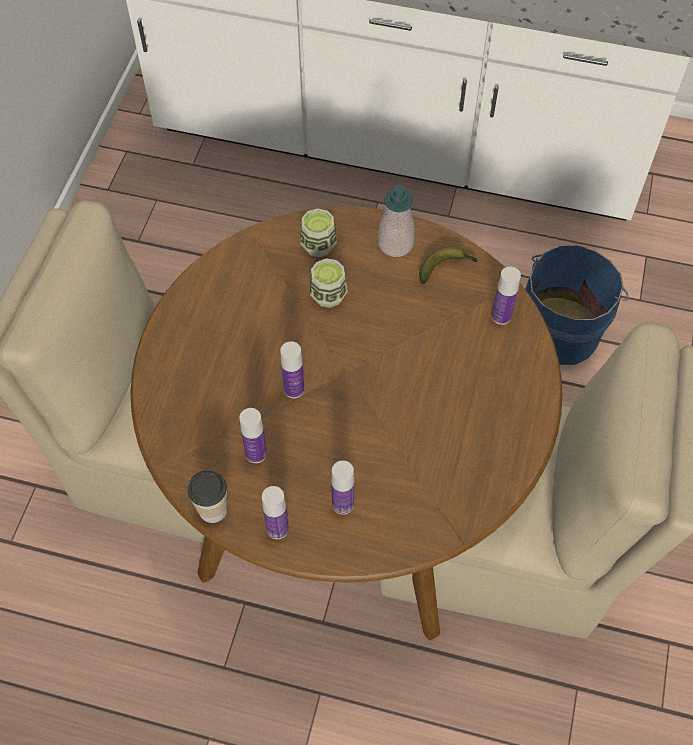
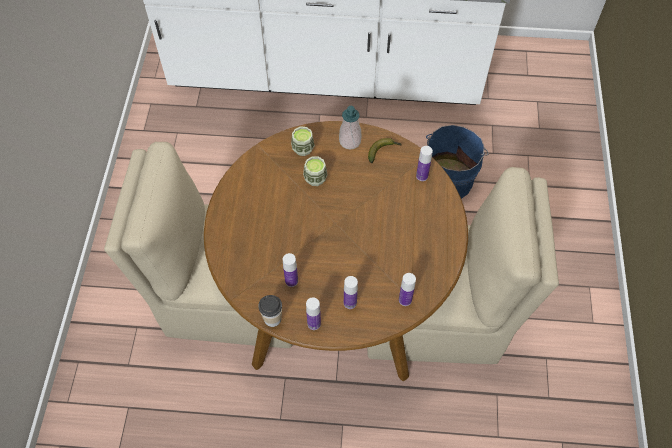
camera: 10 degrees left, 0 degrees up
bottle [280,341,304,398] -> bottle moved to [399,273,416,306]

